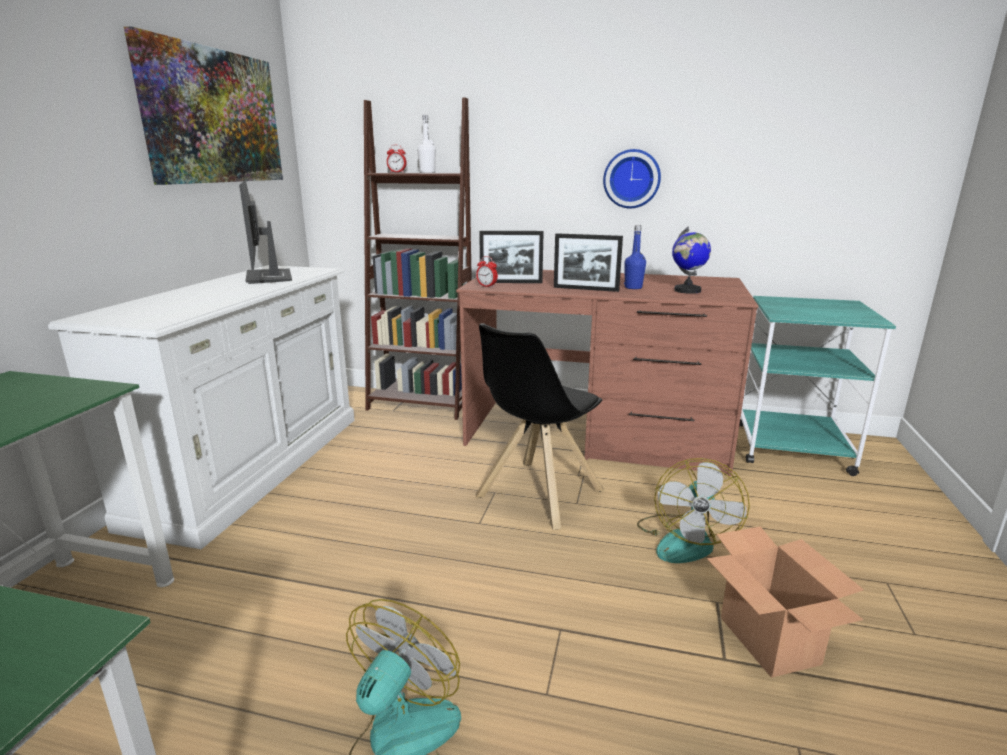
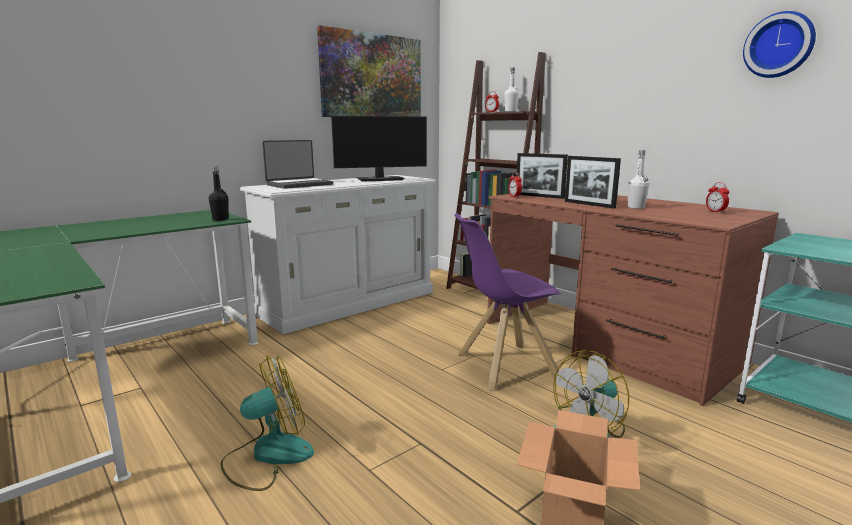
camera: 35 degrees right, 5 degrees down
monitor [239,181,292,284] -> monitor turned 120 degrees counterclockwise [331,116,427,182]
black chair [476,323,604,530] -> purple chair [454,213,561,391]
wall clock [603,149,661,209] -> wall clock moved to [743,11,816,78]
blue bottle [624,225,646,289] -> white bottle [628,150,649,209]
globe [672,226,711,294] -> none
none -> black bottle [209,166,229,221]
none -> laptop [262,140,333,189]
none -> alarm clock [706,182,730,213]

